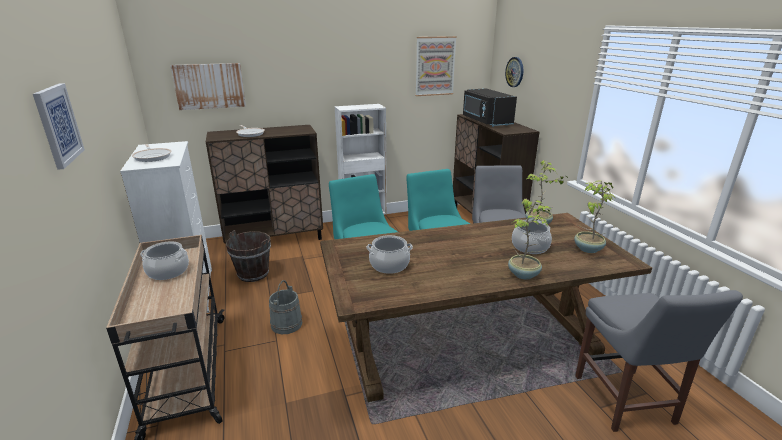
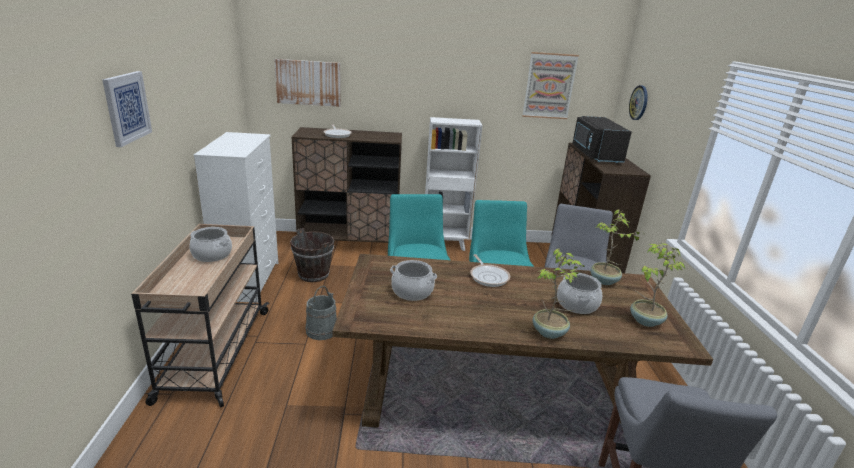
camera: 15 degrees right, 0 degrees up
frying pan [132,144,172,162] -> frying pan moved to [470,254,510,287]

